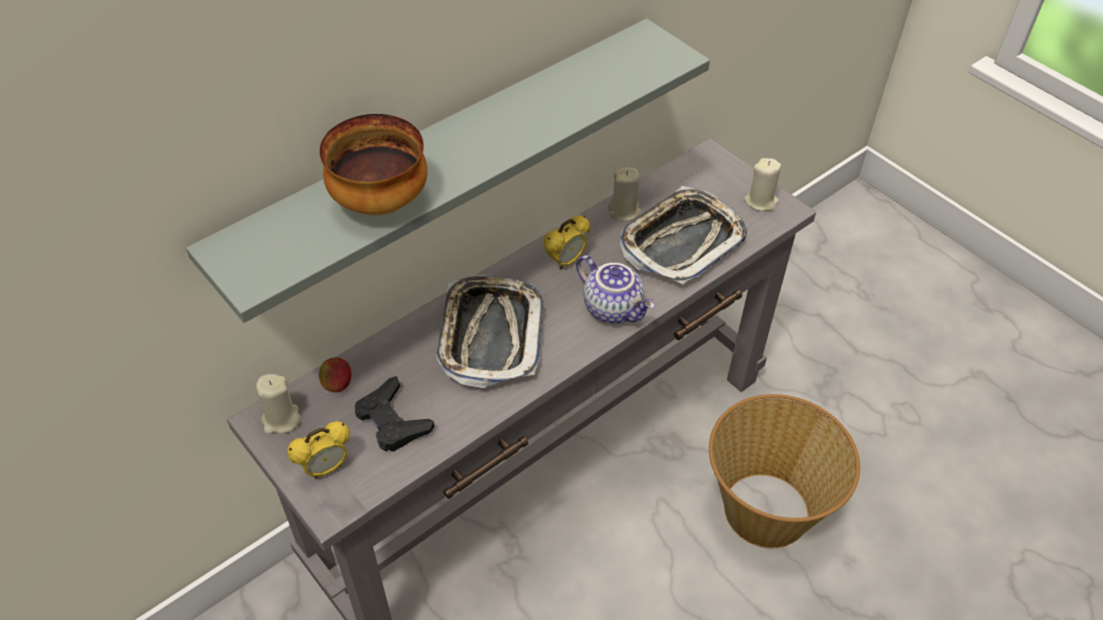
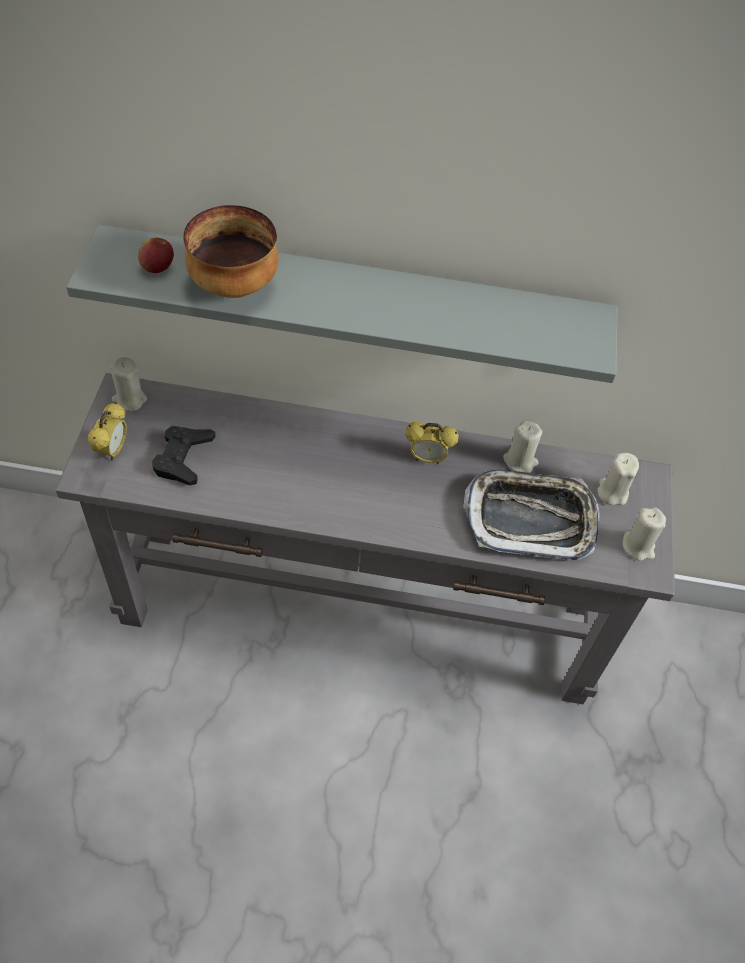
camera: 45 degrees right, 5 degrees up
alarm clock [287,421,350,479] -> alarm clock turned 90 degrees counterclockwise [88,402,127,460]
apple [319,357,351,392] -> apple moved to [138,238,174,273]
tray [436,275,543,388] -> none
teapot [576,255,655,324] -> none
basket [709,394,860,548] -> none
none -> beige candle [597,453,639,505]

